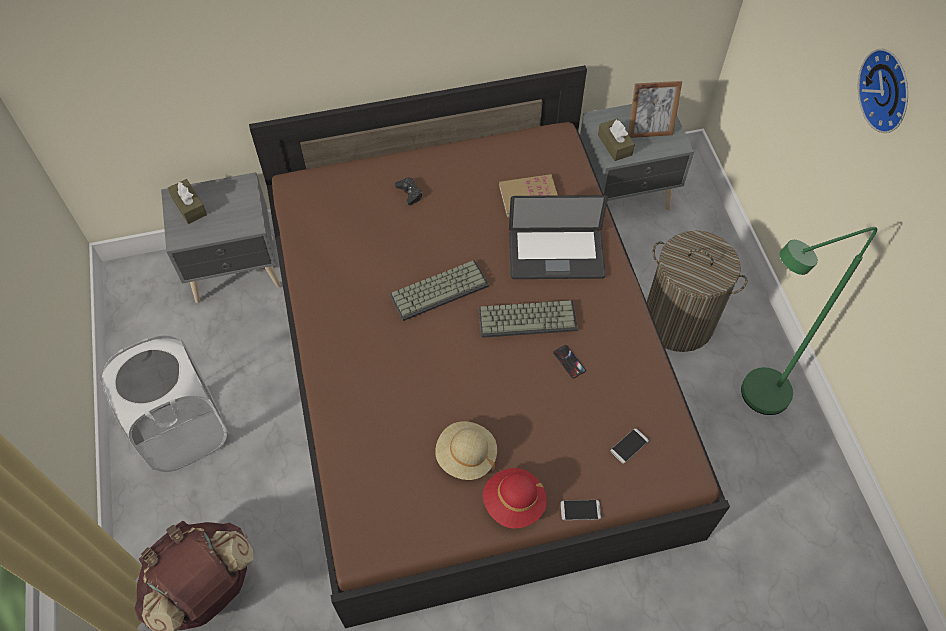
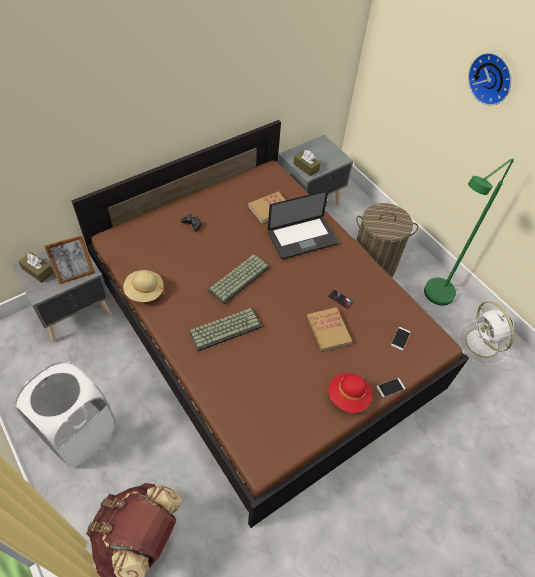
camera: 25 degrees left, 5 degrees down
beige hat [435,421,497,480] -> beige hat moved to [123,270,164,302]
keyboard [479,300,578,338] -> keyboard moved to [189,308,262,352]
picture frame [628,81,682,138] -> picture frame moved to [44,234,95,284]
none -> book [307,307,352,352]
none -> white fan [458,301,514,366]

